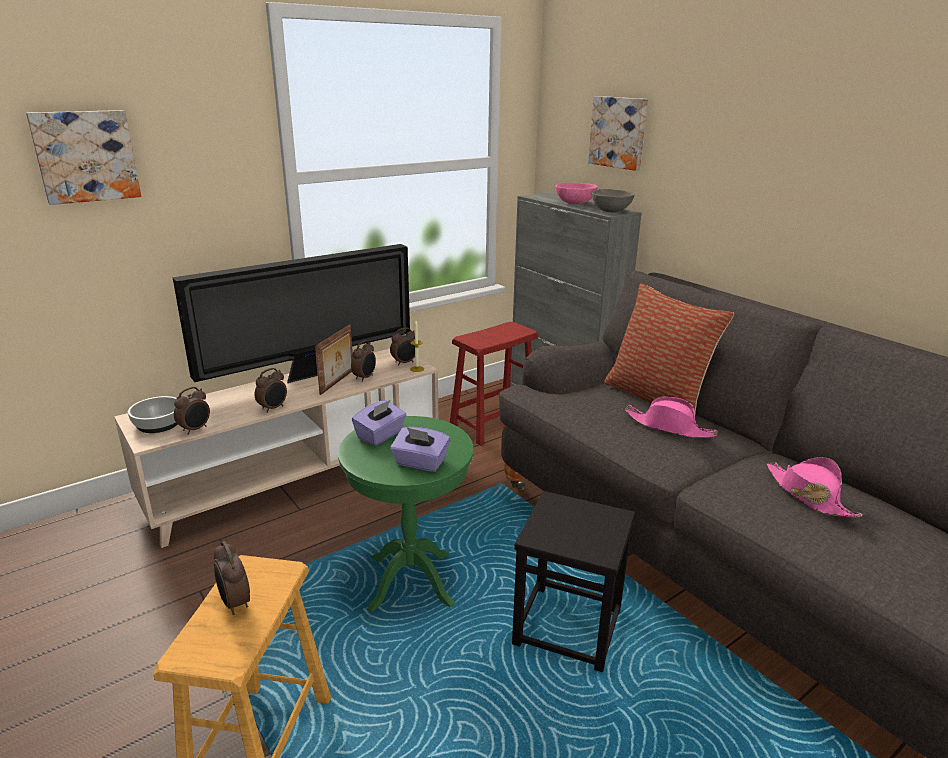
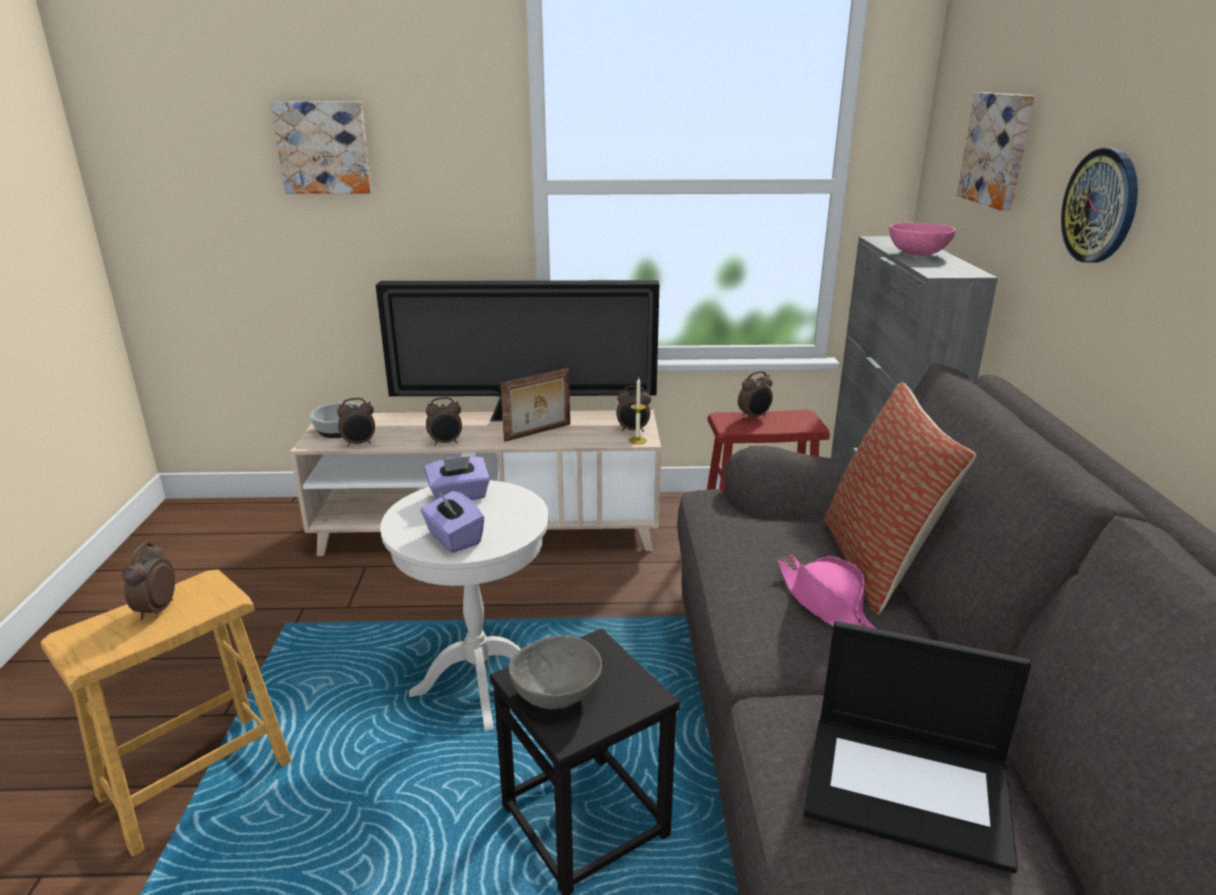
camera: 35 degrees right, 0 degrees up
green side table [338,416,473,612] -> white side table [380,480,549,731]
alarm clock [351,340,376,382] -> alarm clock moved to [738,371,773,420]
grey bowl [592,189,635,212] -> grey bowl moved to [509,635,602,709]
pink hat [766,457,863,518] -> laptop [803,621,1031,874]
none -> wall clock [1061,148,1138,263]

